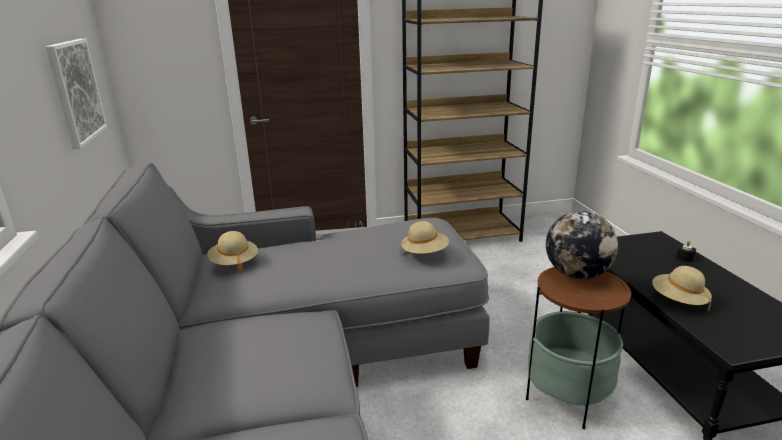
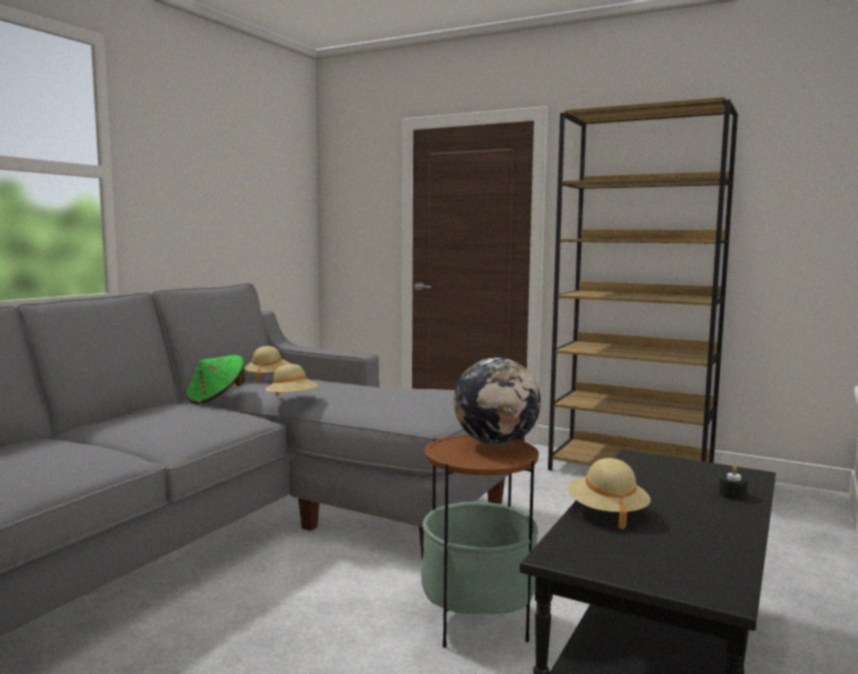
camera: 40 degrees right, 15 degrees down
picture [45,39,107,149] -> none
beige hat [401,221,449,254] -> beige hat moved to [264,364,319,397]
none -> green hat [186,355,245,404]

